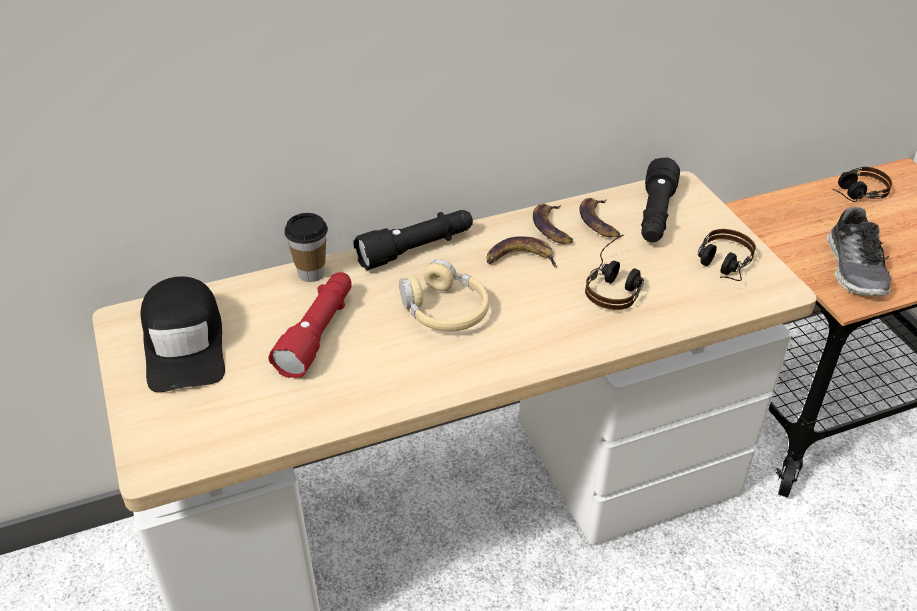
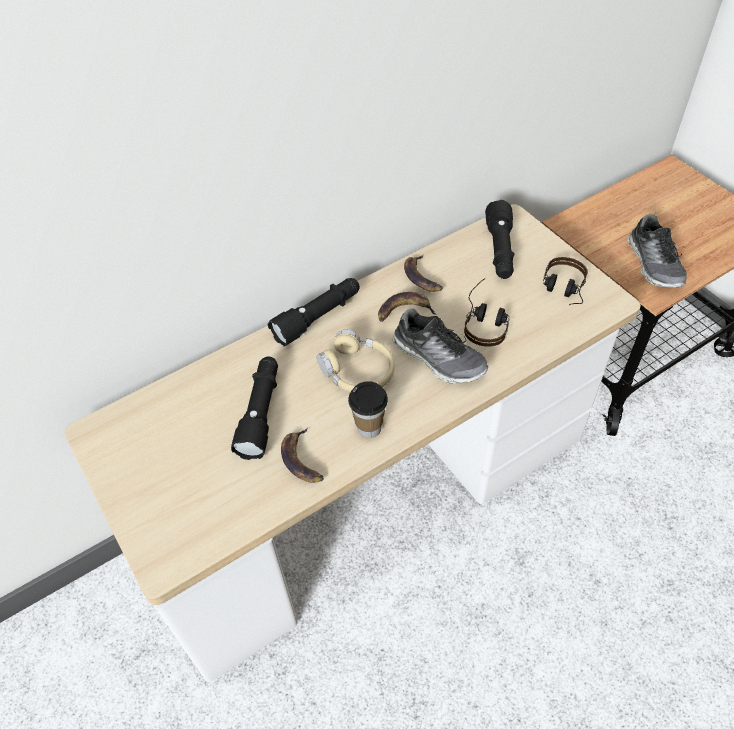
camera: 10 degrees left, 10 degrees up
black cap [141,276,225,392] -> none
red flashlight [269,272,352,378] -> black flashlight [231,356,278,460]
cup [284,213,328,282] -> cup moved to [348,381,388,438]
banana [579,198,620,237] -> banana moved to [281,428,324,483]
headphones [833,167,892,202] -> none
none -> shoe [393,309,489,384]

